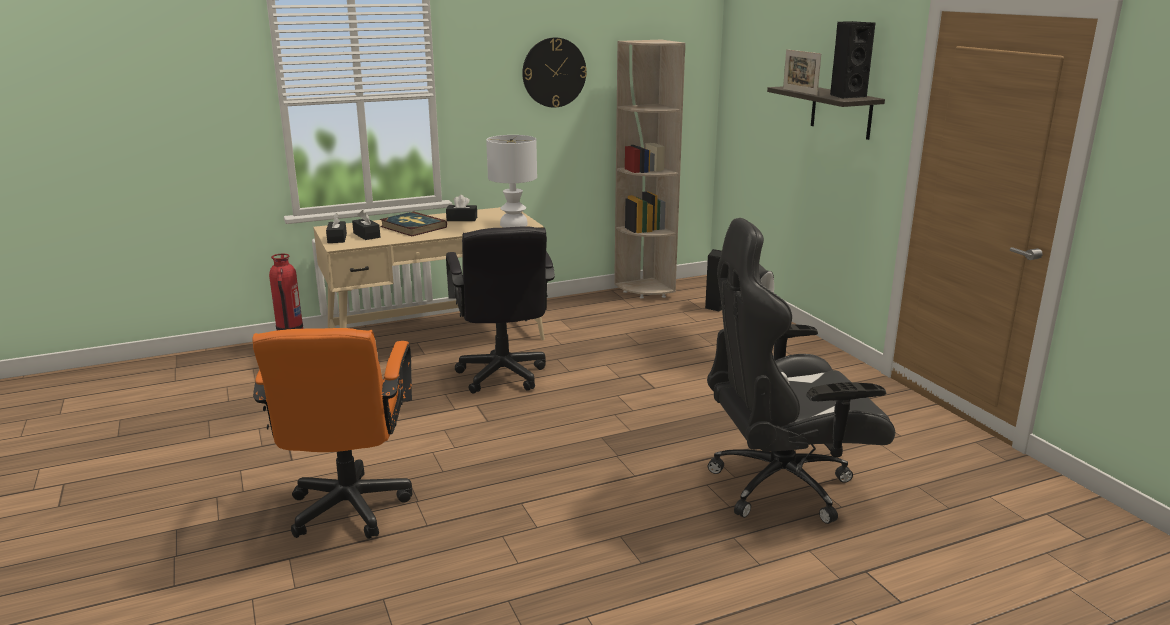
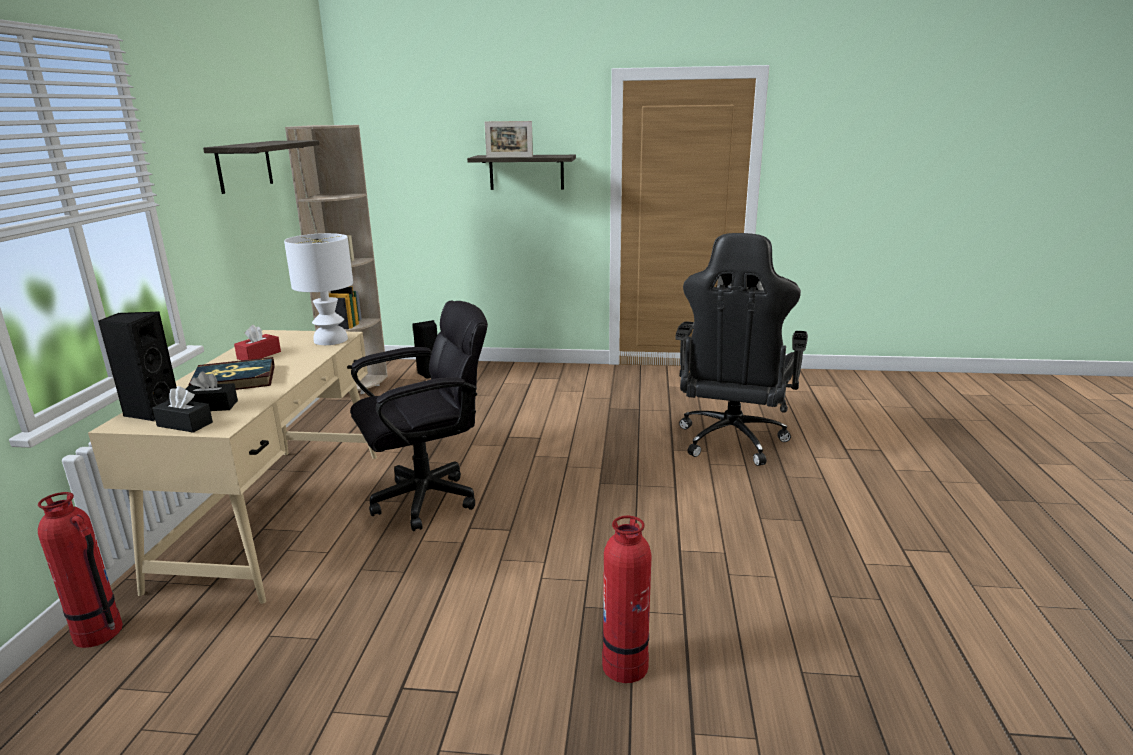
camera: 60 degrees left, 0 degrees up
orange office chair [253,328,412,539] -> fire extinguisher [602,516,652,683]
black tissue box [446,195,477,221] -> red tissue box [234,325,281,360]
black office chair [446,227,555,394] -> black office chair turned 45 degrees counterclockwise [350,301,488,531]
wall clock [522,37,587,108] -> shelf [203,140,319,194]
black speaker [830,21,875,98] -> black speaker moved to [98,311,177,421]

